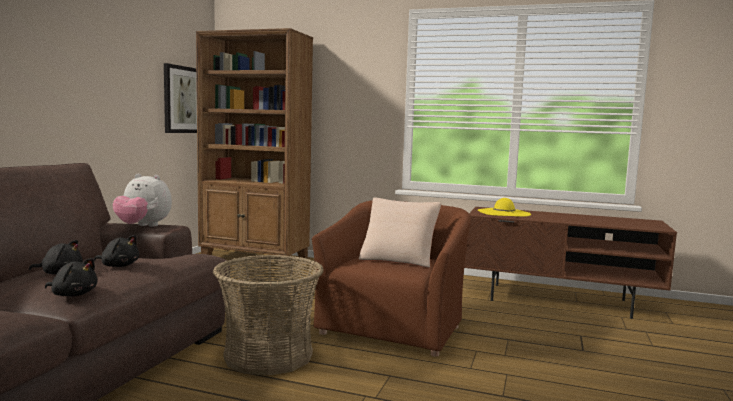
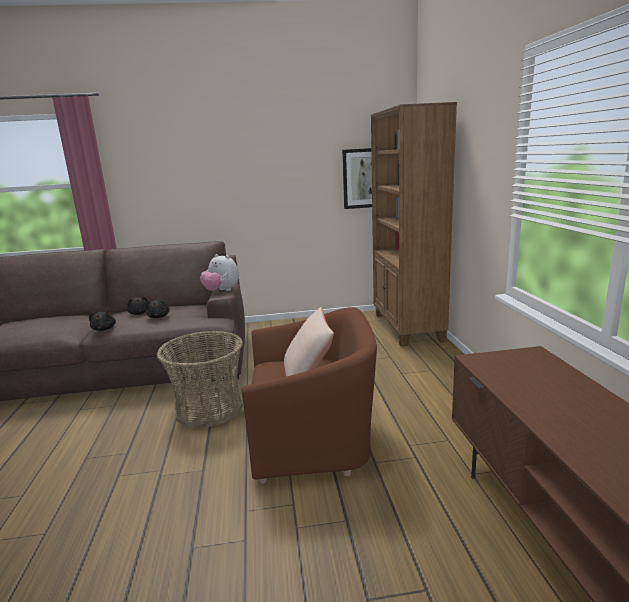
camera: 65 degrees right, 10 degrees up
plush toy [113,174,172,227] -> plush toy turned 45 degrees counterclockwise [200,254,239,291]
yellow hat [478,198,531,217] -> none

